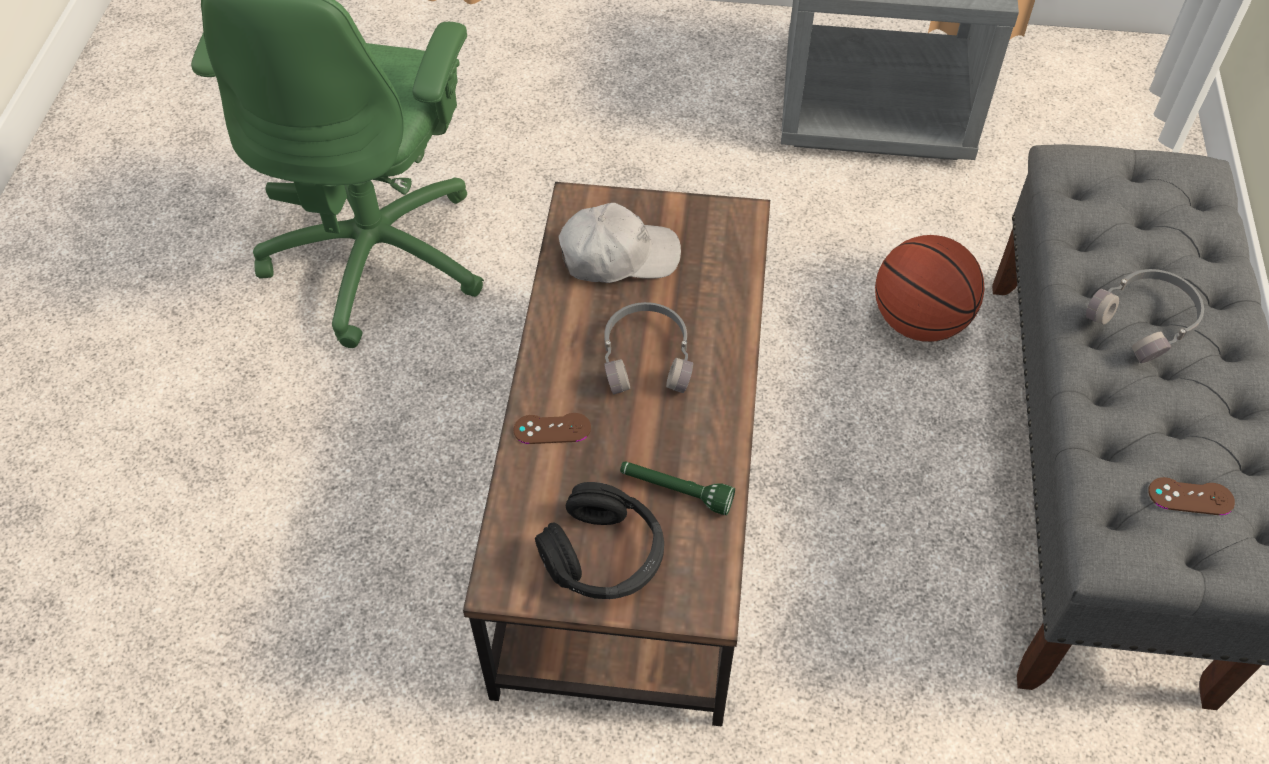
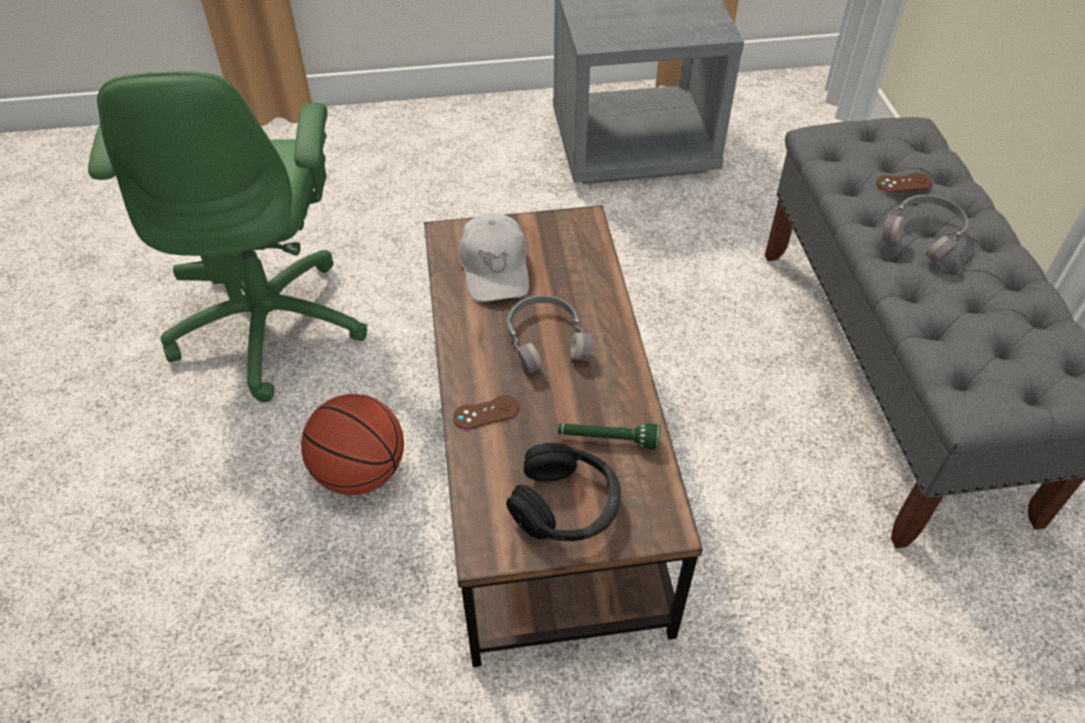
camera: 15 degrees left, 5 degrees down
white cap [558,203,681,283] -> white cap turned 105 degrees clockwise [459,213,529,302]
basketball [875,235,985,342] -> basketball moved to [301,394,404,495]
brown game controller [1148,477,1235,515] -> brown game controller moved to [876,173,932,192]

